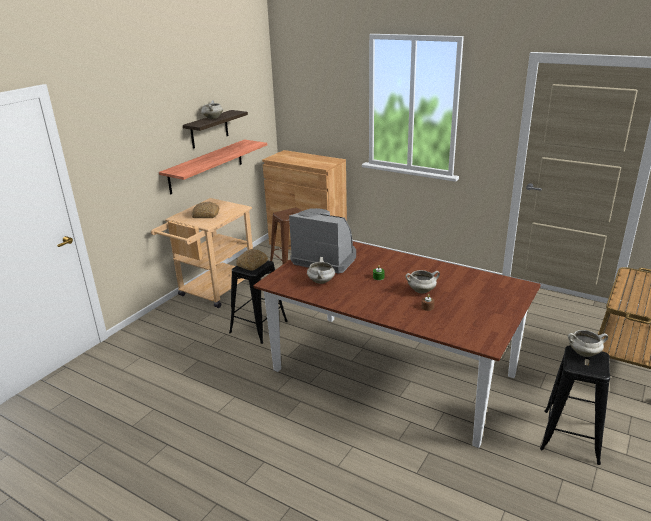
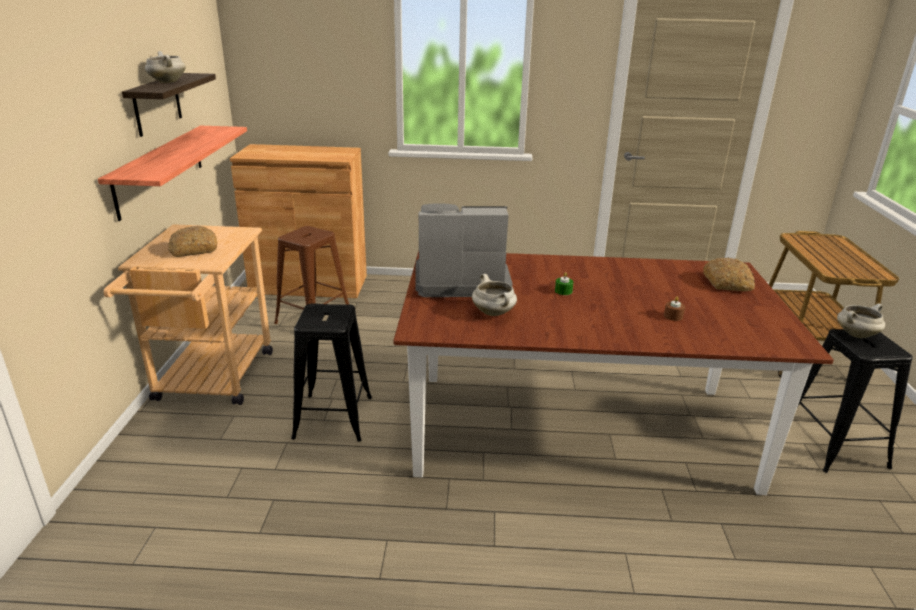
camera: 30 degrees left, 0 degrees up
bread [236,249,268,271] -> bread moved to [703,258,755,291]
white cooking pot [406,270,440,294] -> none

